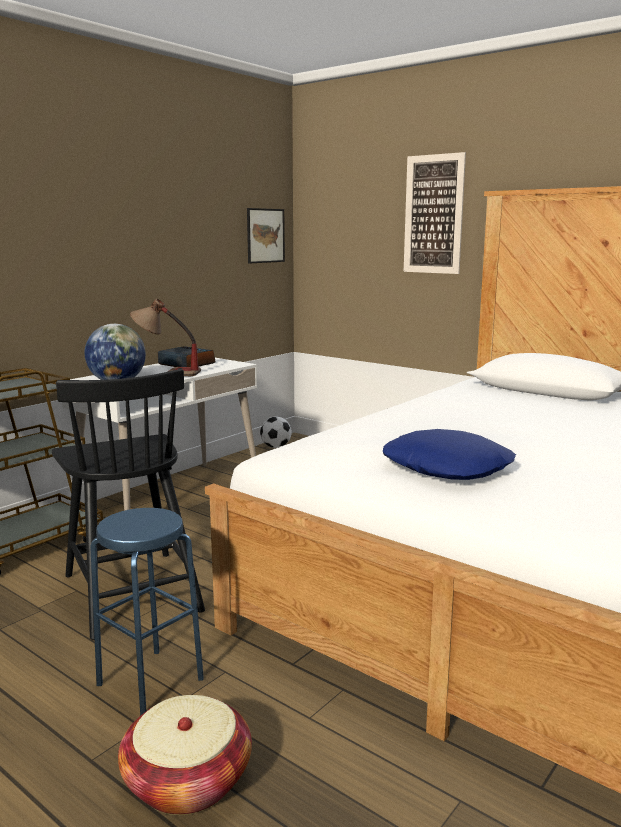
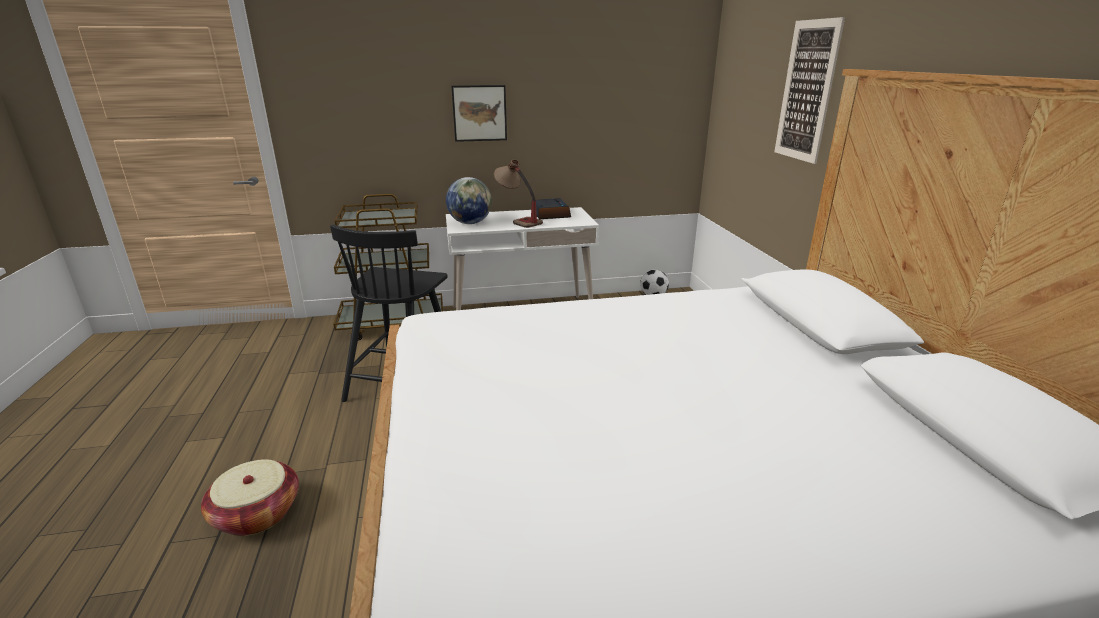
camera: 40 degrees right, 10 degrees up
blue stool [90,508,204,716] -> none
picture [247,208,285,263] -> picture moved to [451,85,507,142]
blue pillow [383,429,516,480] -> none

